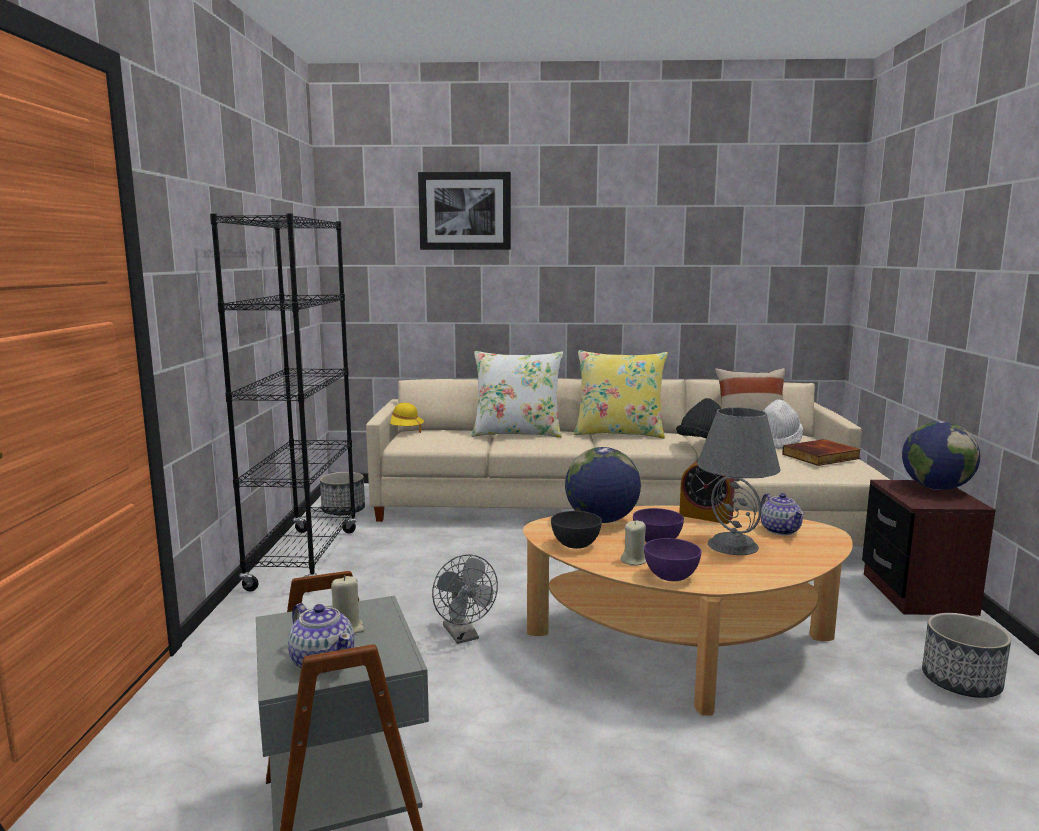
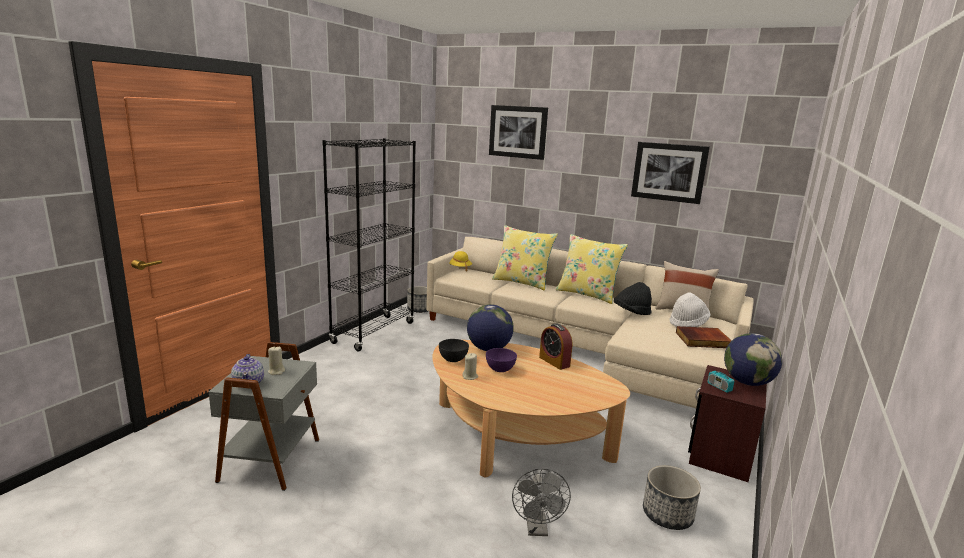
camera: 25 degrees right, 5 degrees up
grey fan [432,554,498,644] -> grey fan moved to [512,469,571,536]
white pillow [471,351,563,438] -> yellow pillow [492,225,558,291]
purple bowl [644,538,701,581] -> none
grey table lamp [697,407,781,555] -> none
teapot [761,493,804,535] -> none
none -> picture [631,142,710,204]
none -> radio [707,363,734,393]

